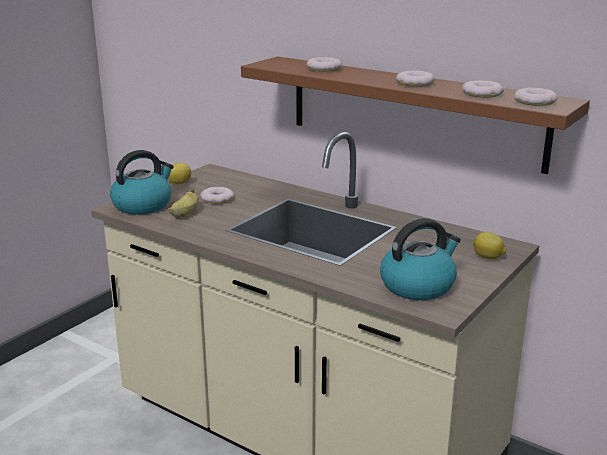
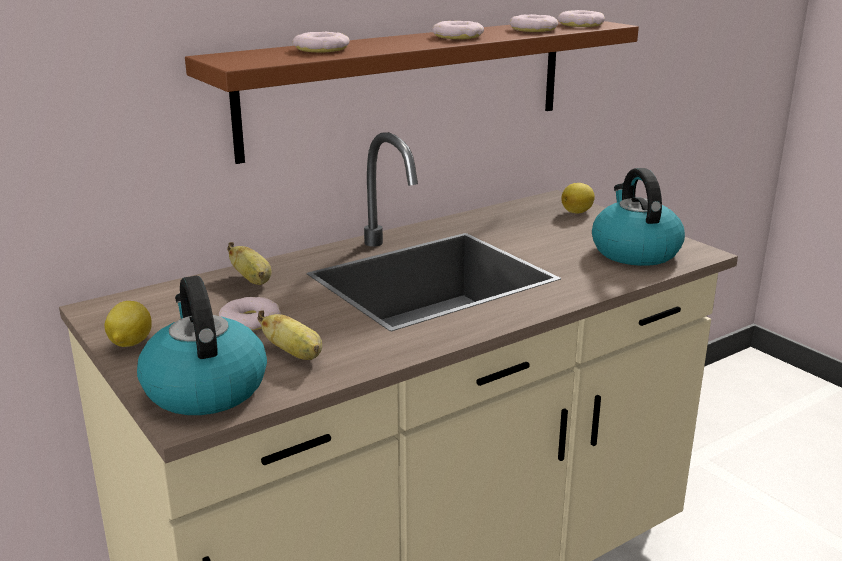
camera: 70 degrees left, 0 degrees up
none -> banana [227,242,271,285]

